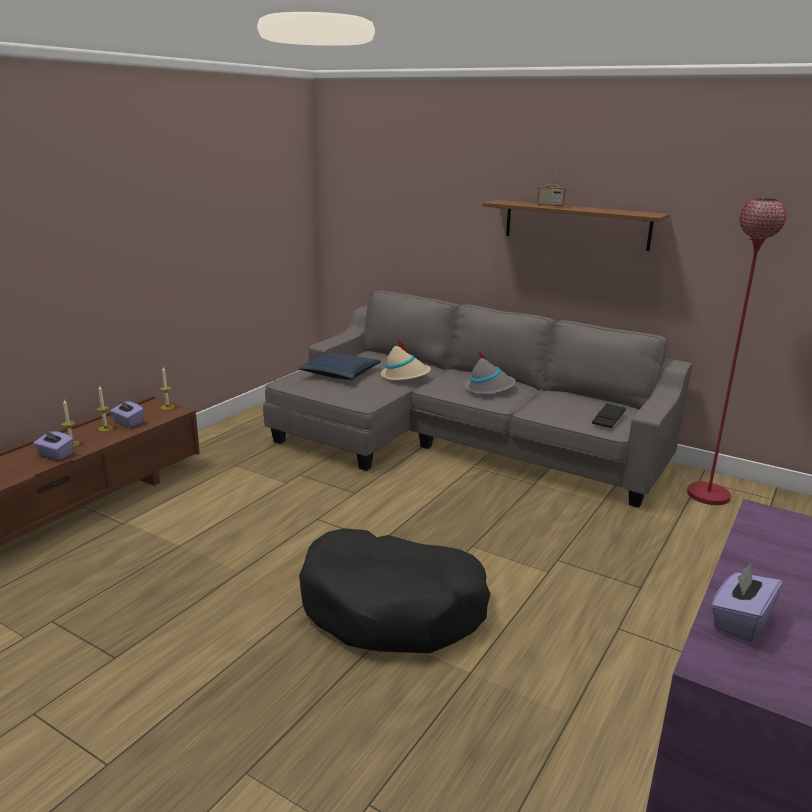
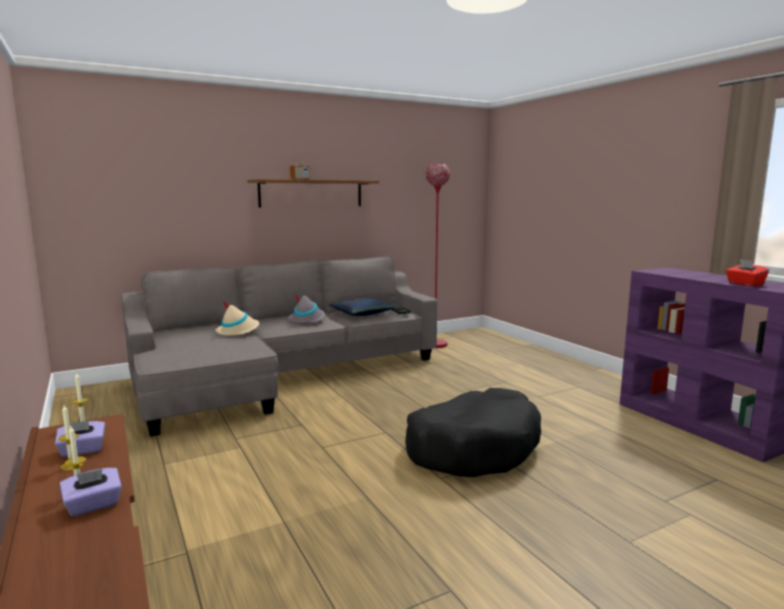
camera: 60 degrees left, 10 degrees down
blue pillow [299,352,381,380] -> blue pillow moved to [329,298,394,316]
purple tissue box [711,563,783,643] -> red tissue box [726,259,769,286]

